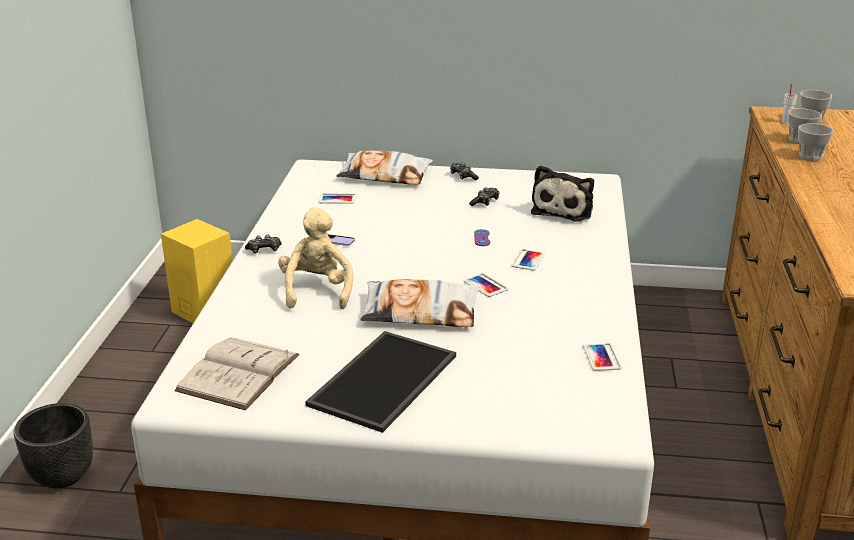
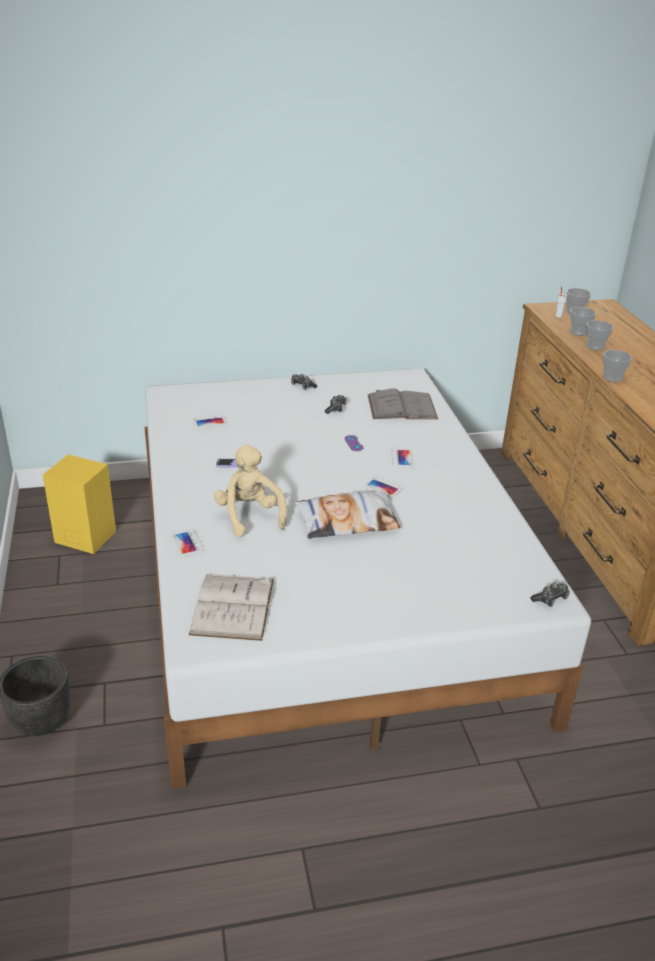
camera: 20 degrees left, 5 degrees up
game controller [245,235,282,254] -> game controller moved to [531,583,570,607]
tray [305,331,456,433] -> none
pillow [337,150,433,185] -> none
plush toy [531,165,594,222] -> grey book [368,388,438,419]
phone [583,343,622,371] -> phone moved to [171,530,204,557]
none -> cup [603,350,632,382]

